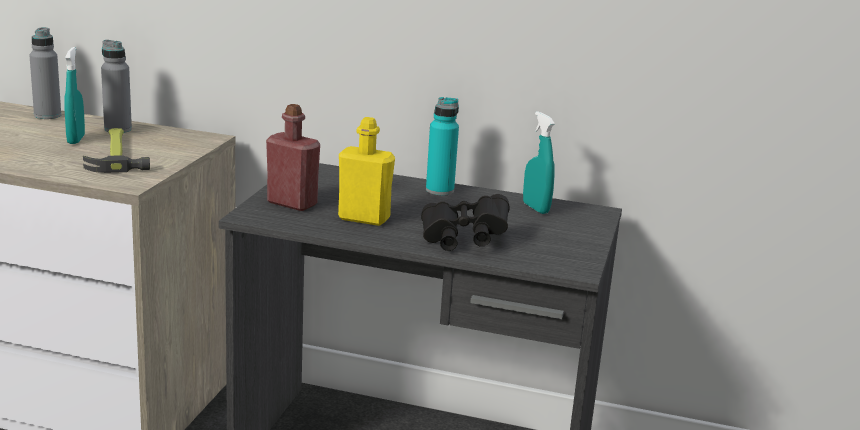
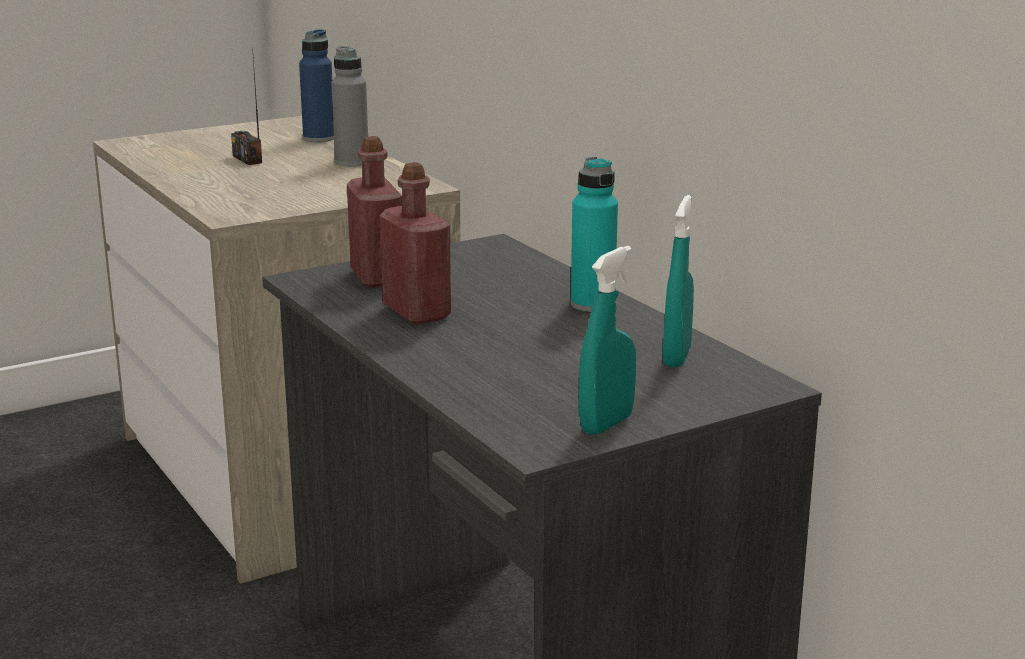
camera: 45 degrees right, 0 degrees up
grey bottle [29,27,61,119] -> blue bottle [299,29,334,142]
turquoise spray bottle [65,47,85,144] -> turquoise spray bottle moved to [579,246,636,435]
hammer [83,128,150,173] -> none
yellow bottle [338,117,395,226] -> red bottle [380,162,451,325]
black binoculars [421,194,510,251] -> none
none -> radio [231,47,262,165]

